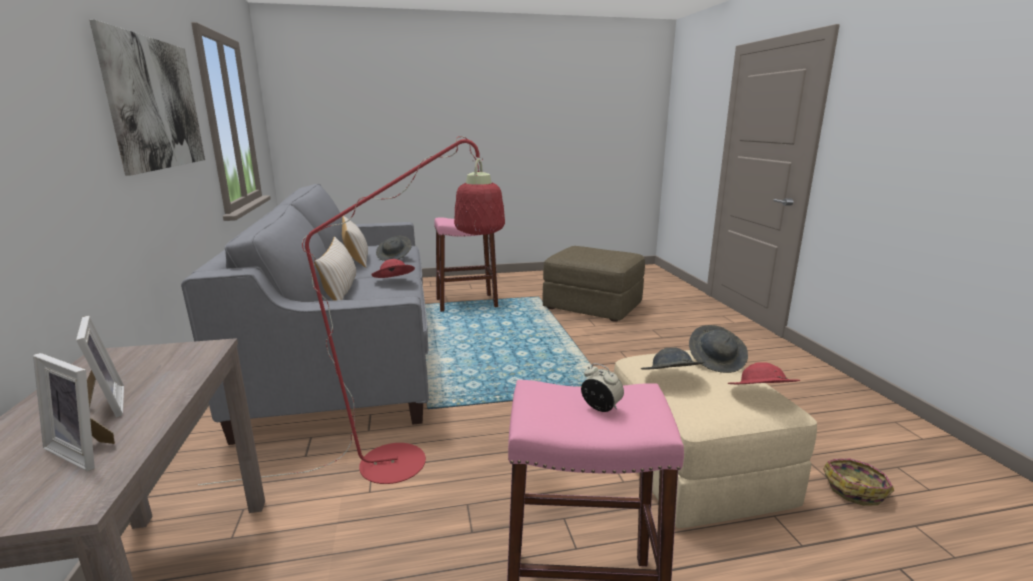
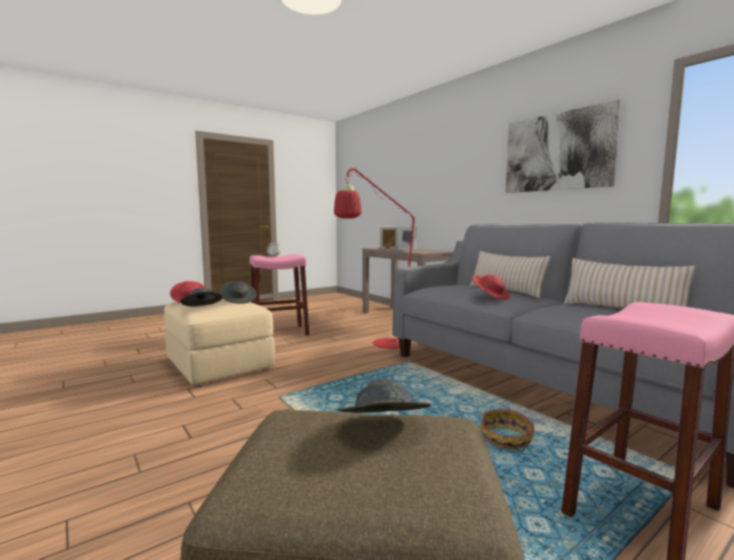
camera: 155 degrees right, 10 degrees down
grey hat [376,236,412,261] -> grey hat moved to [337,379,431,413]
basket [823,459,894,506] -> basket moved to [479,409,534,452]

